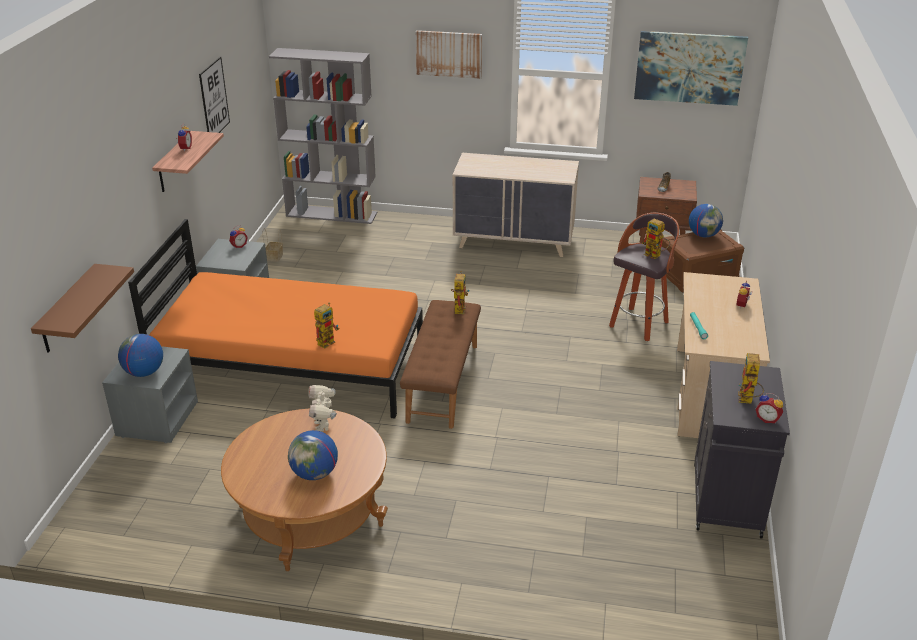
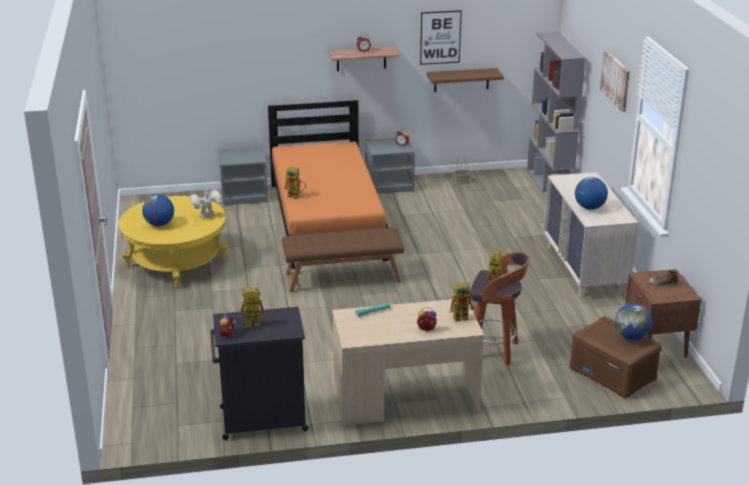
camera: 70 degrees right, 5 degrees down
brown shelf [31,264,134,353] -> brown shelf moved to [427,68,504,92]
globe [118,334,163,377] -> globe moved to [575,177,608,210]
brown coffee table [221,409,388,571] -> yellow coffee table [118,196,228,287]
toy robot [451,271,469,314] -> toy robot moved to [450,282,475,322]
picture [634,31,748,106] -> none

